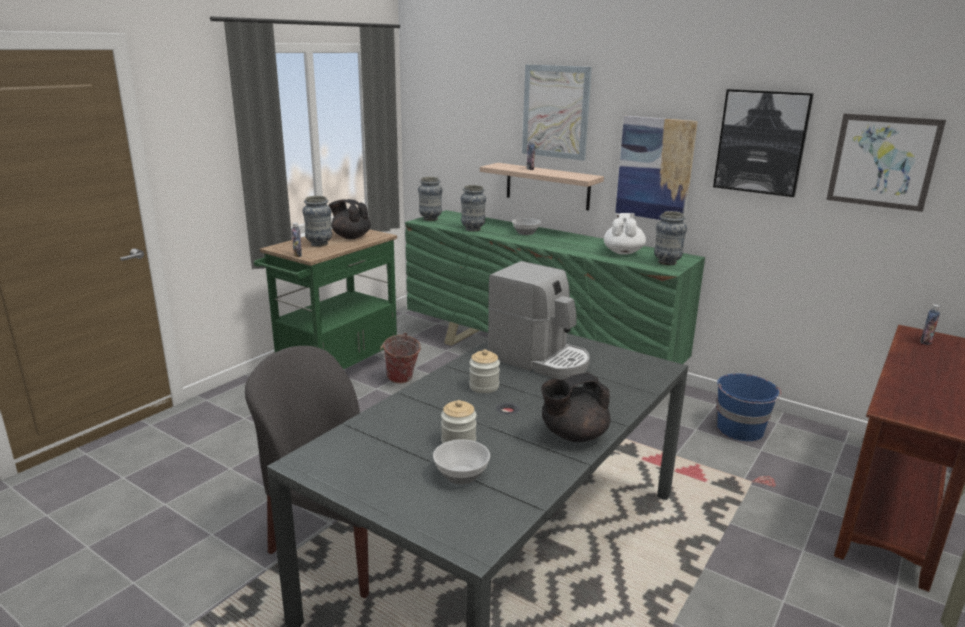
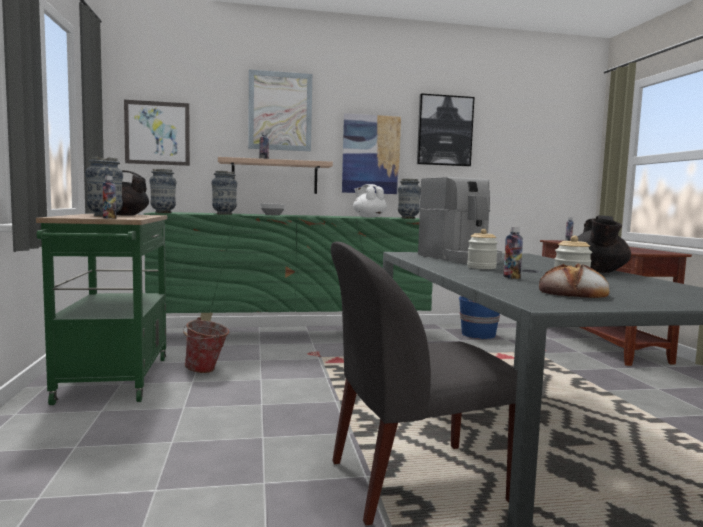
camera: 45 degrees left, 15 degrees down
bowl [433,439,490,484] -> none
coffee machine [488,261,590,379] -> coffee machine turned 75 degrees clockwise [418,177,502,263]
picture [826,114,946,212] -> picture moved to [124,100,190,166]
none -> bottle [503,227,523,279]
none -> bread [539,263,610,298]

